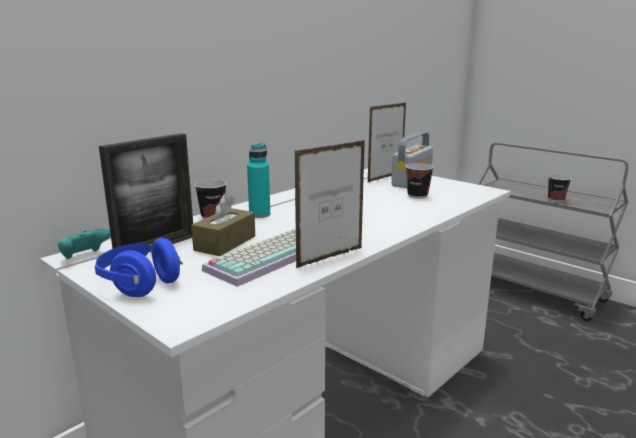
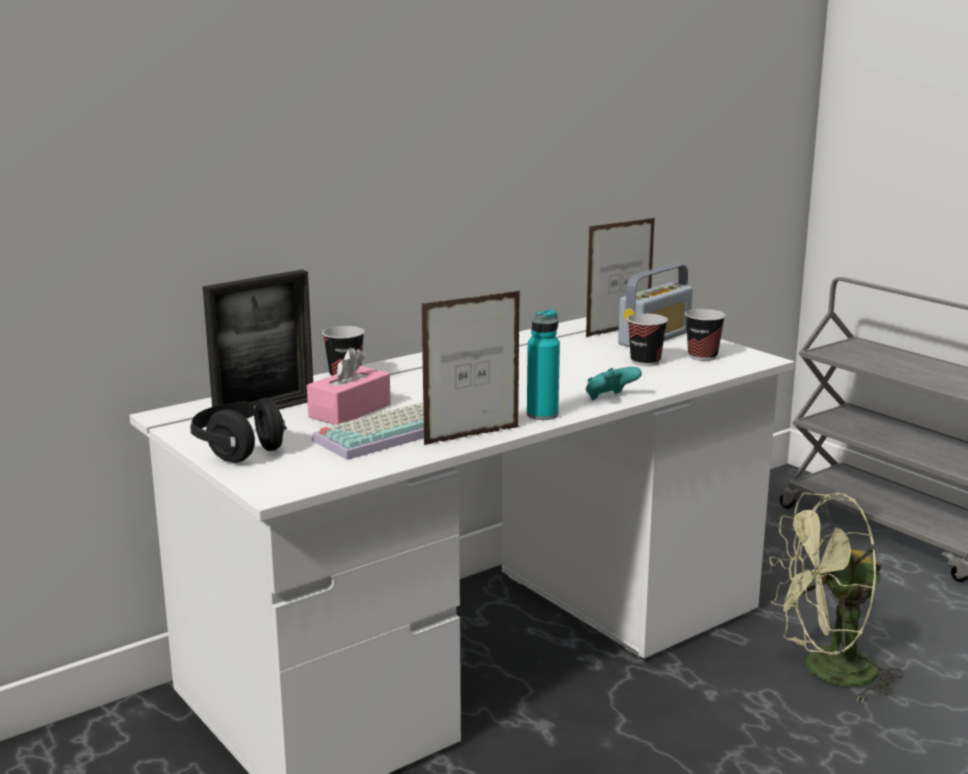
camera: 10 degrees right, 0 degrees up
turquoise game controller [58,228,111,259] -> turquoise game controller moved to [586,367,642,400]
blue headphones [95,238,183,297] -> black headphones [190,397,287,463]
brown tissue box [191,193,255,256] -> pink tissue box [307,348,391,425]
turquoise bottle [247,143,270,218] -> turquoise bottle moved to [527,310,560,420]
cup [548,174,571,202] -> cup moved to [685,309,726,361]
none -> green fan [769,492,904,703]

